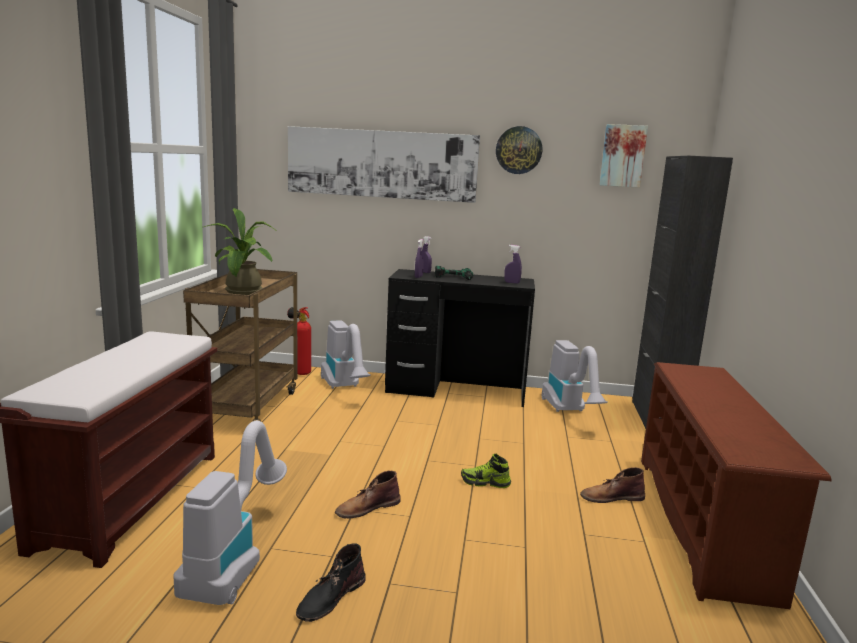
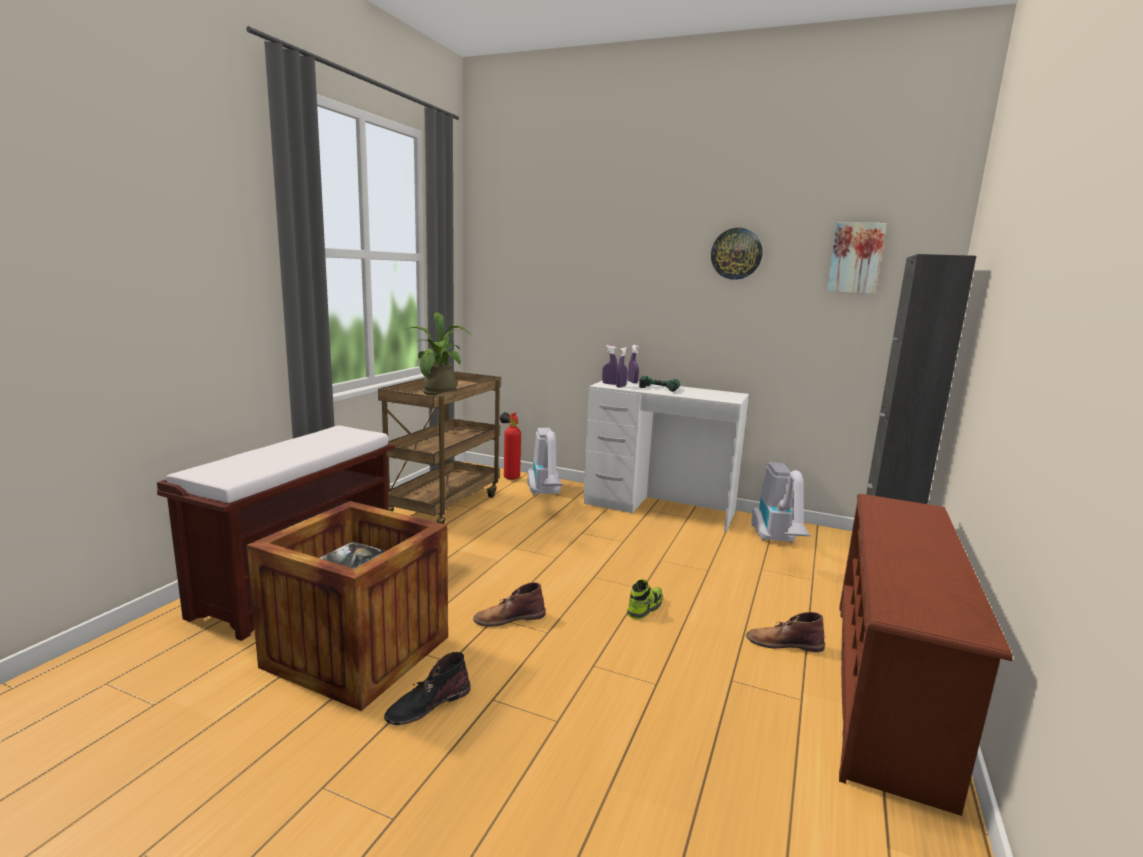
camera: 15 degrees right, 0 degrees up
vacuum cleaner [173,421,287,605] -> crate [247,501,448,711]
picture [288,126,480,203] -> none
black desk [385,269,535,407] -> white desk [584,380,749,532]
shoe [461,454,511,488] -> shoe turned 105 degrees clockwise [627,579,663,619]
purple spray bottle [504,245,522,284] -> purple spray bottle moved to [602,345,618,385]

